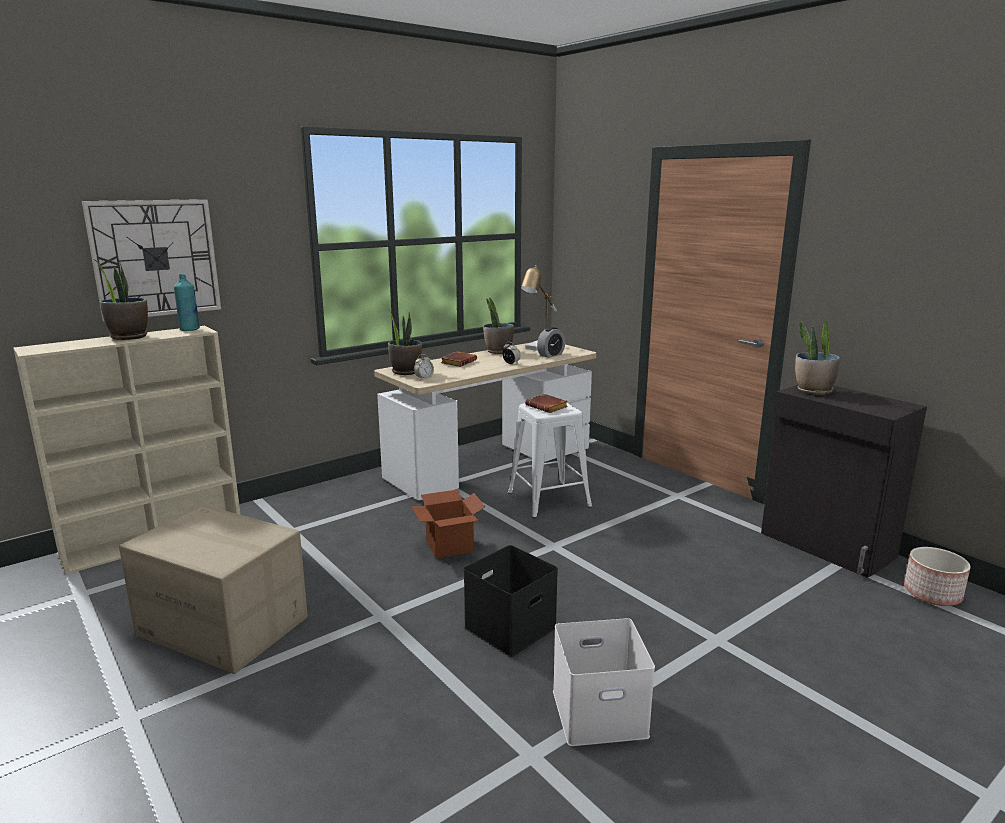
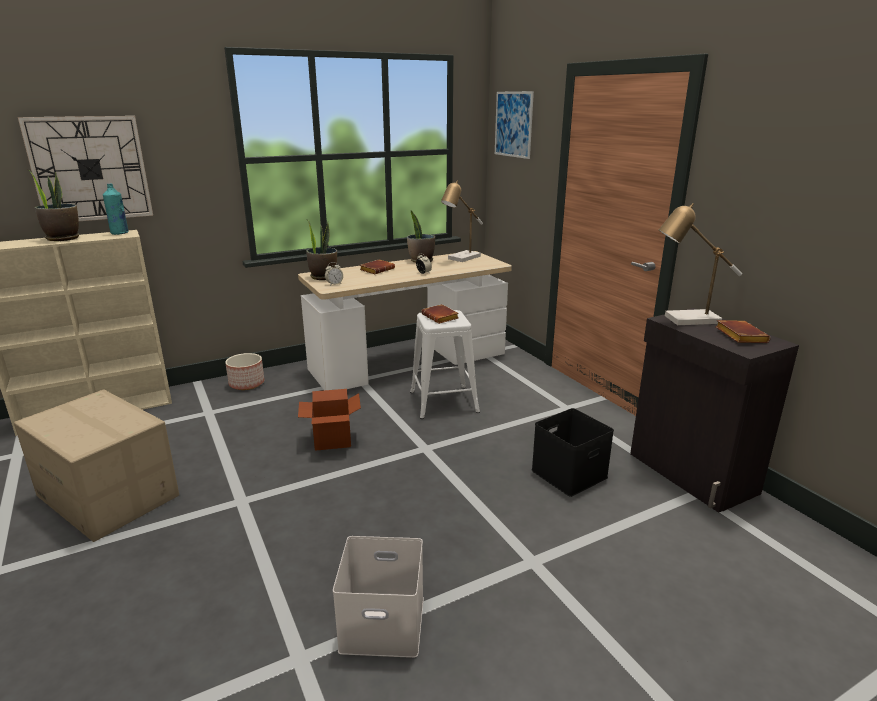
camera: 10 degrees right, 5 degrees up
black storage box [463,545,558,657] -> black storage box moved to [532,408,614,497]
alarm clock [537,327,565,358] -> none
potted plant [795,321,840,395] -> table lamp [659,203,742,325]
planter [904,547,971,606] -> planter moved to [225,353,264,390]
none -> picture [495,91,534,159]
none -> brown book [715,320,770,343]

